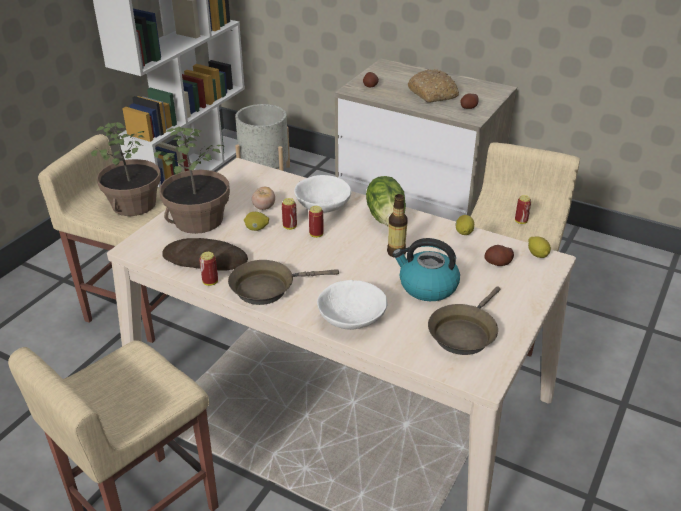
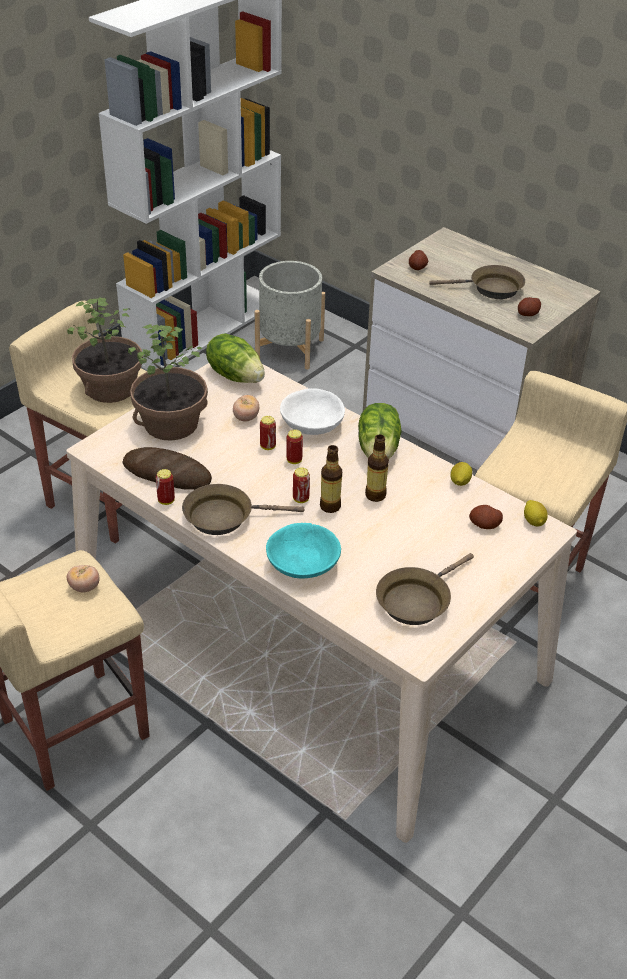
camera: 10 degrees right, 5 degrees up
lemon [244,212,269,231] -> none
white bowl [317,280,387,330] -> turquoise bowl [266,523,341,579]
kettle [392,238,460,301] -> none
bread [407,69,459,103] -> brown frying pan [430,265,525,299]
can [515,195,531,224] -> can moved to [293,467,310,503]
none -> tomato [67,565,99,592]
none -> lettuce [206,333,265,383]
none -> bottle [320,445,342,513]

